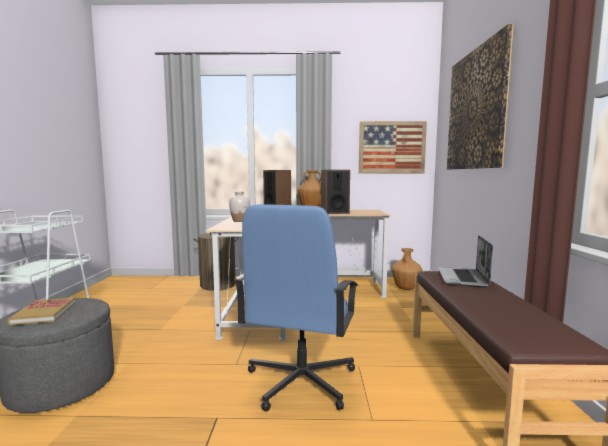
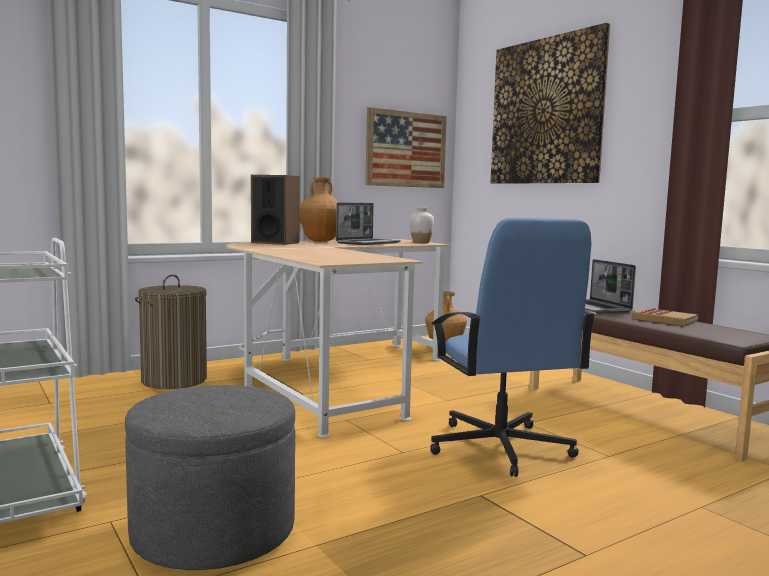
camera: 35 degrees left, 0 degrees up
book [7,298,75,325] -> book moved to [632,308,698,326]
white vase [229,191,250,222] -> white vase moved to [410,208,434,244]
speaker [321,170,350,214] -> laptop [336,202,401,245]

